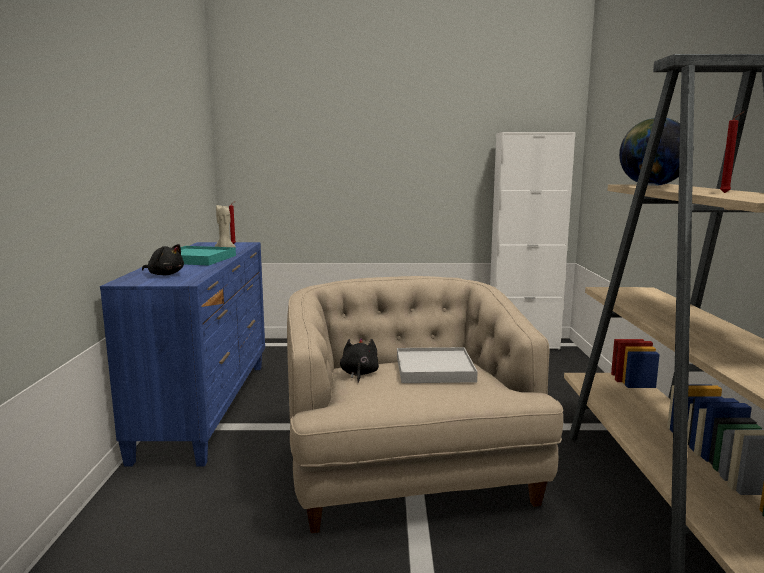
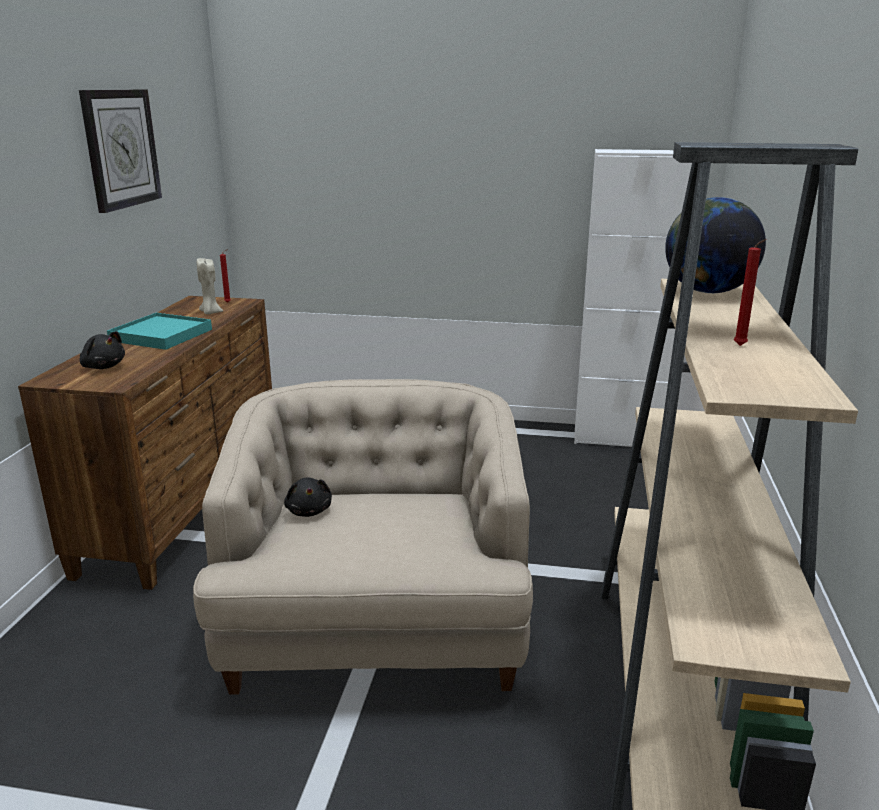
camera: 10 degrees right, 10 degrees up
blue dresser [100,242,265,466] -> brown dresser [18,296,272,590]
black plush toy [340,338,379,383] -> black plush toy turned 150 degrees clockwise [284,477,332,517]
white tray [397,347,478,383] -> none
none -> wall clock [79,89,162,213]

